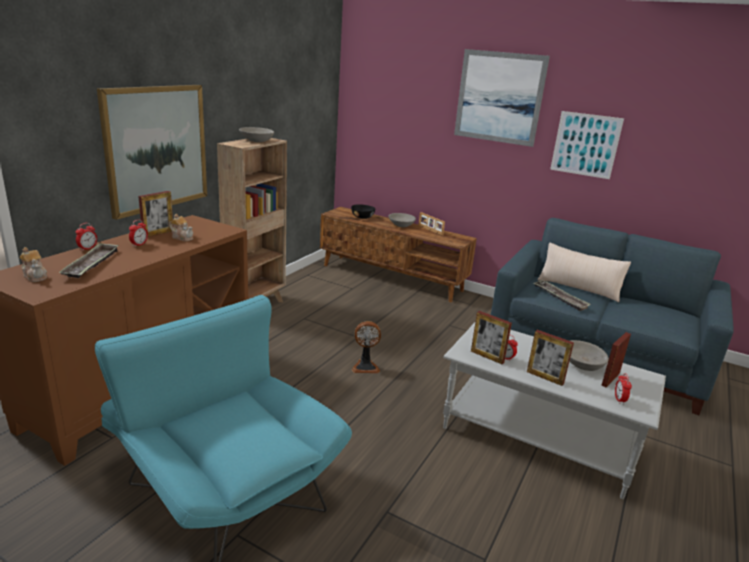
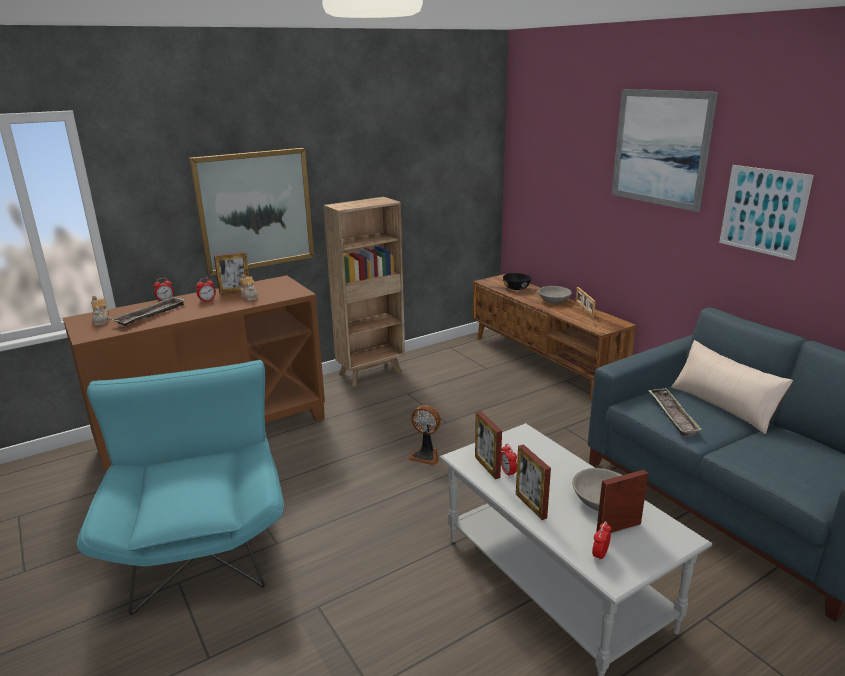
camera: 30 degrees right, 0 degrees up
grey bowl [239,127,274,142] -> none

